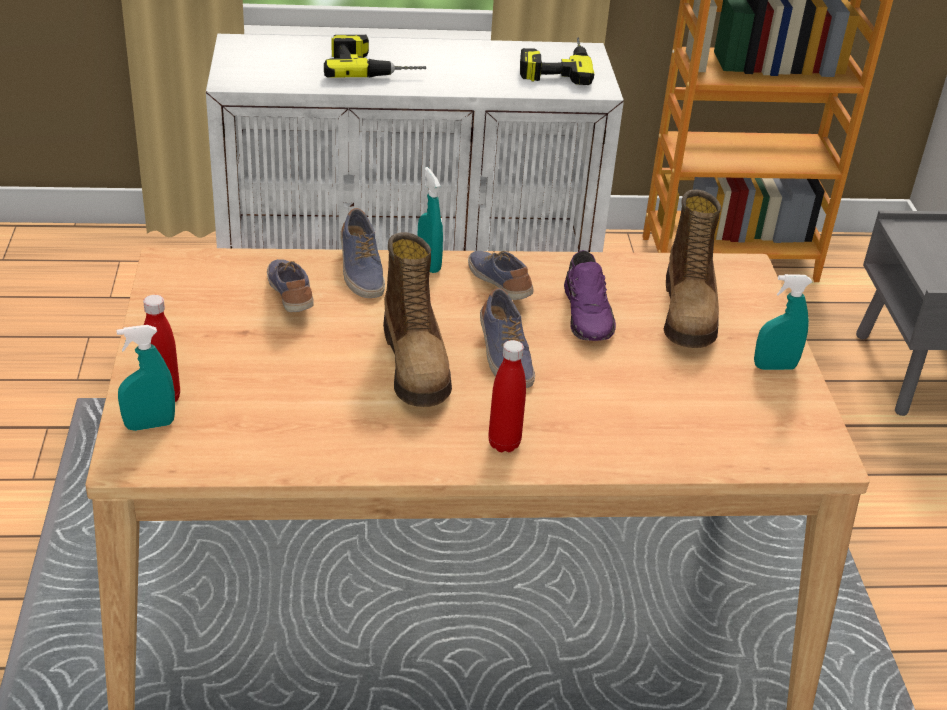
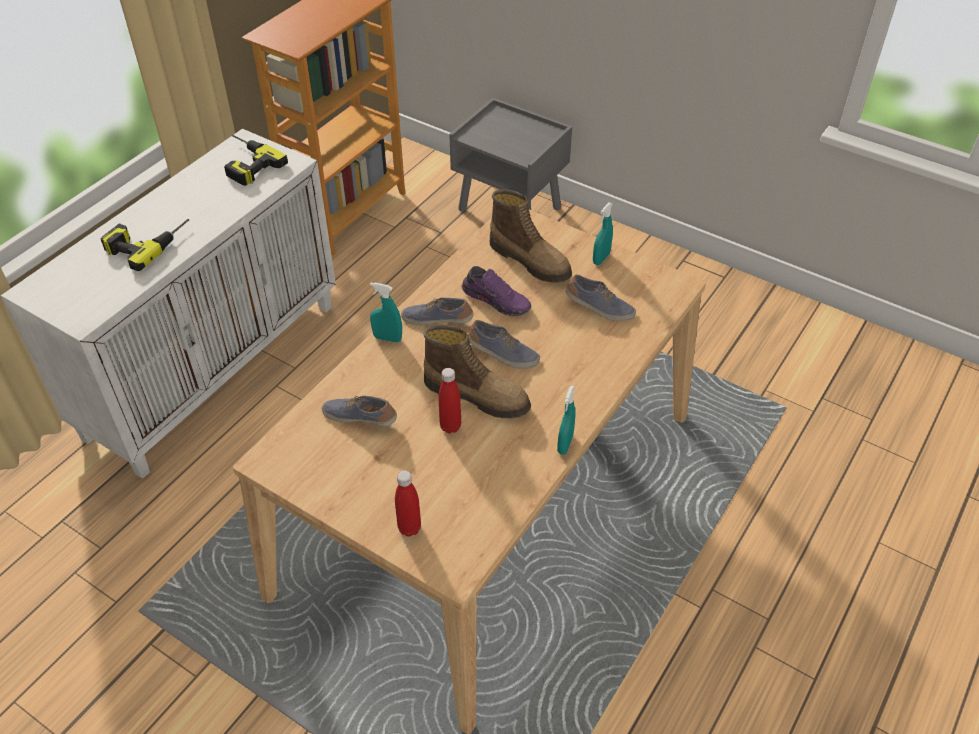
camera: 50 degrees left, 10 degrees up
turquoise spray bottle [117,325,175,431] -> turquoise spray bottle moved to [557,386,576,455]
shoe [340,208,385,298] -> shoe moved to [566,275,636,322]
red bottle [488,340,526,453] -> red bottle moved to [438,368,461,433]

